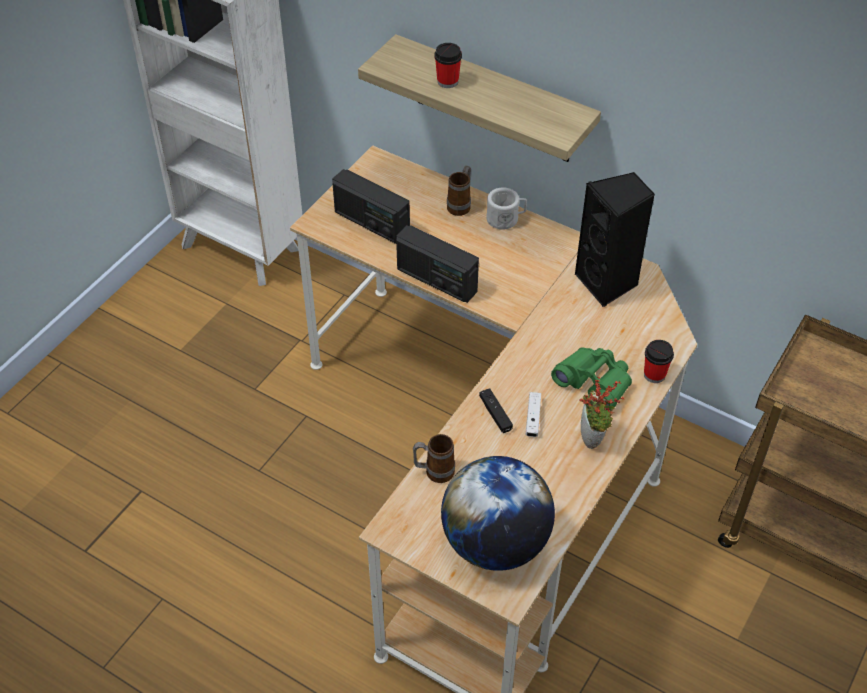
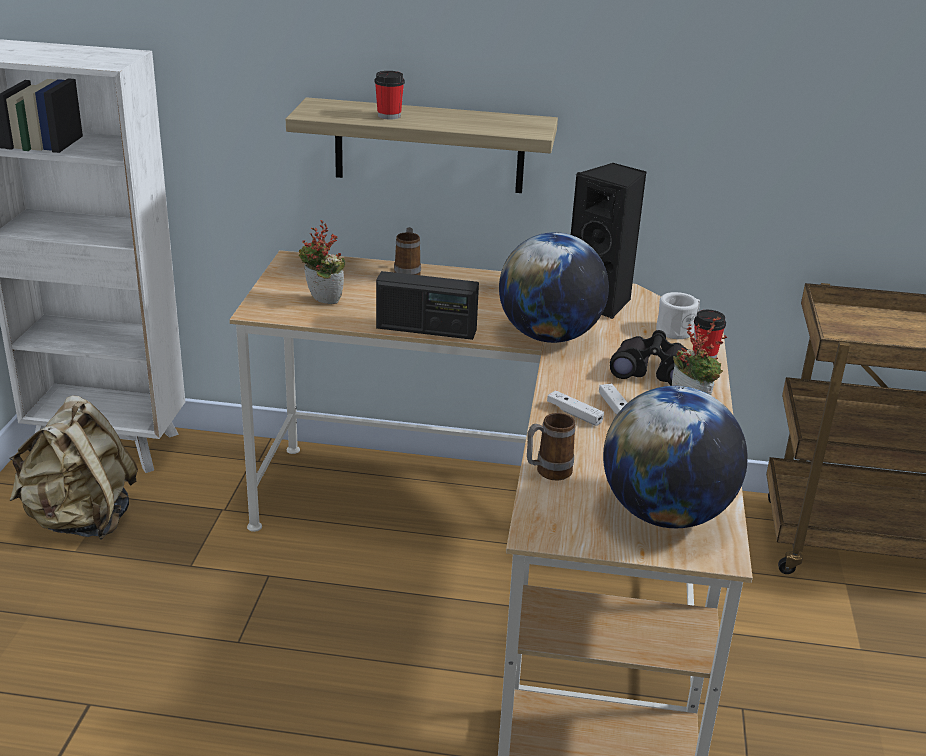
camera: 25 degrees left, 20 degrees down
radio [332,169,410,244] -> potted plant [299,220,345,304]
black game controller [479,388,513,433] -> white game controller [547,390,604,426]
white mug [486,187,527,229] -> white mug moved to [656,292,700,339]
green binoculars [551,347,632,407] -> black binoculars [610,330,688,386]
none -> beige backpack [9,395,138,539]
none -> globe [499,232,609,343]

